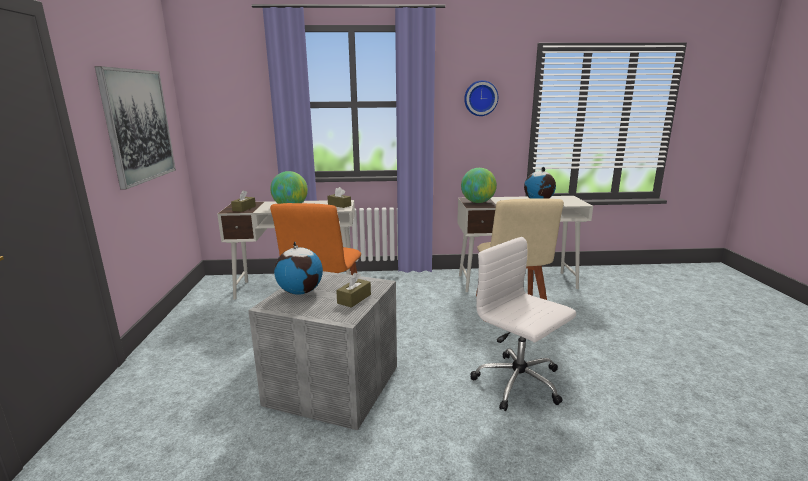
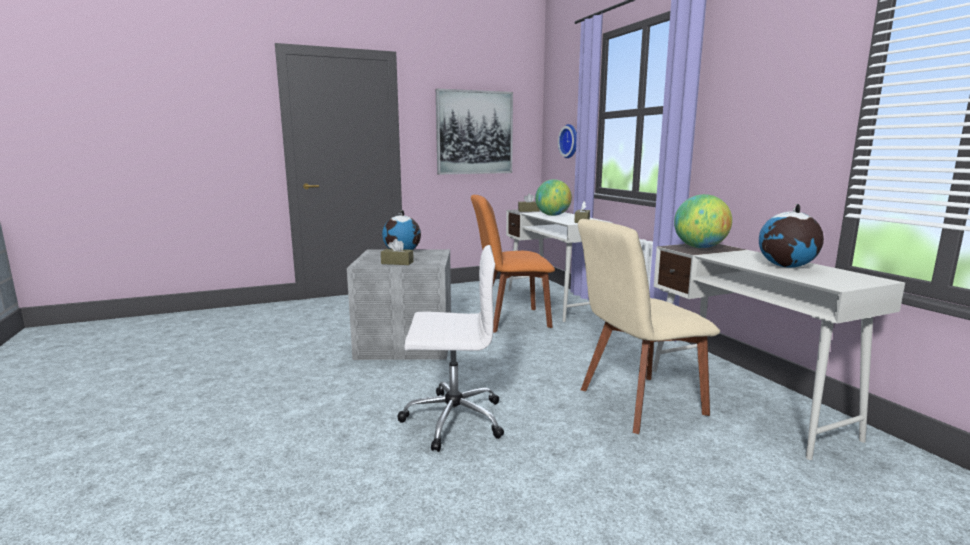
camera: 70 degrees right, 5 degrees down
wall clock [464,80,498,116] -> wall clock moved to [558,124,577,158]
white office chair [470,237,576,411] -> white office chair turned 60 degrees clockwise [397,245,504,452]

